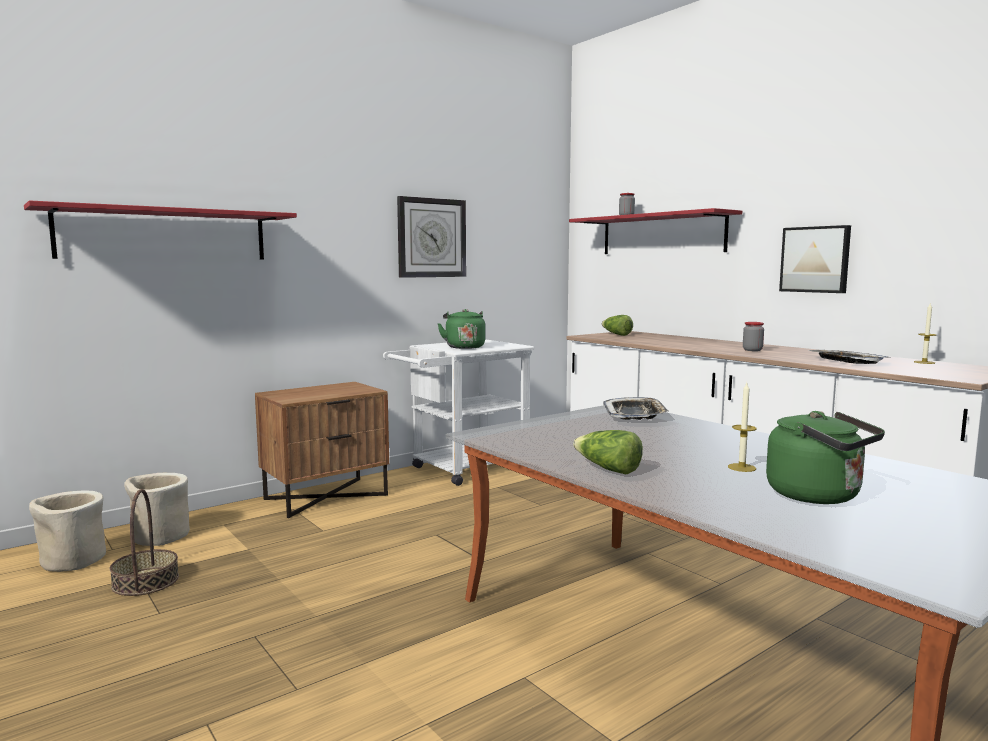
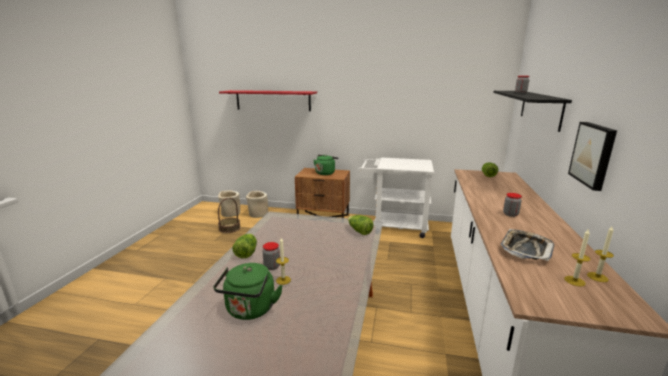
camera: 50 degrees right, 10 degrees up
wall clock [397,196,466,278] -> none
green kettle [437,309,485,349] -> green kettle moved to [314,155,338,175]
red shelf [569,208,742,254] -> black shelf [493,91,572,132]
tray [603,397,669,420] -> lettuce [348,215,374,235]
none -> jar [262,242,280,270]
none -> candle [564,228,590,287]

